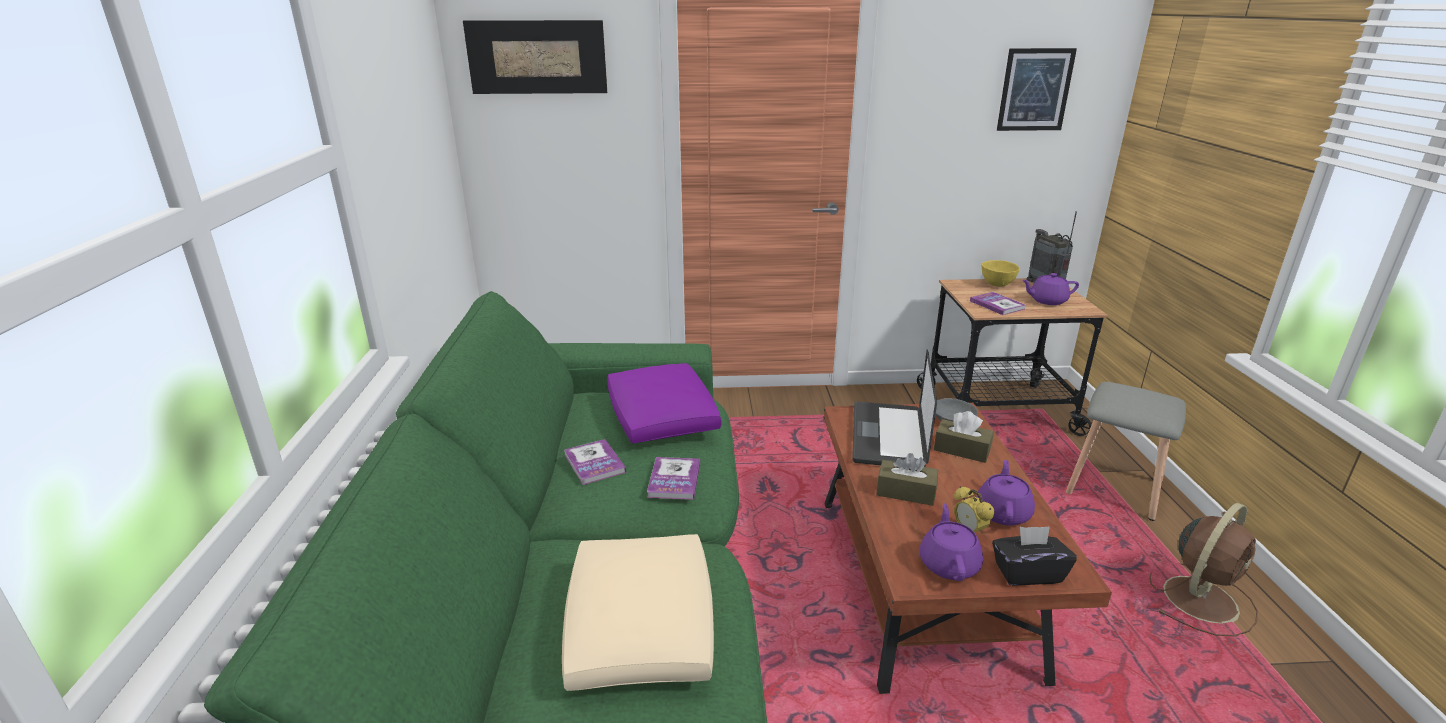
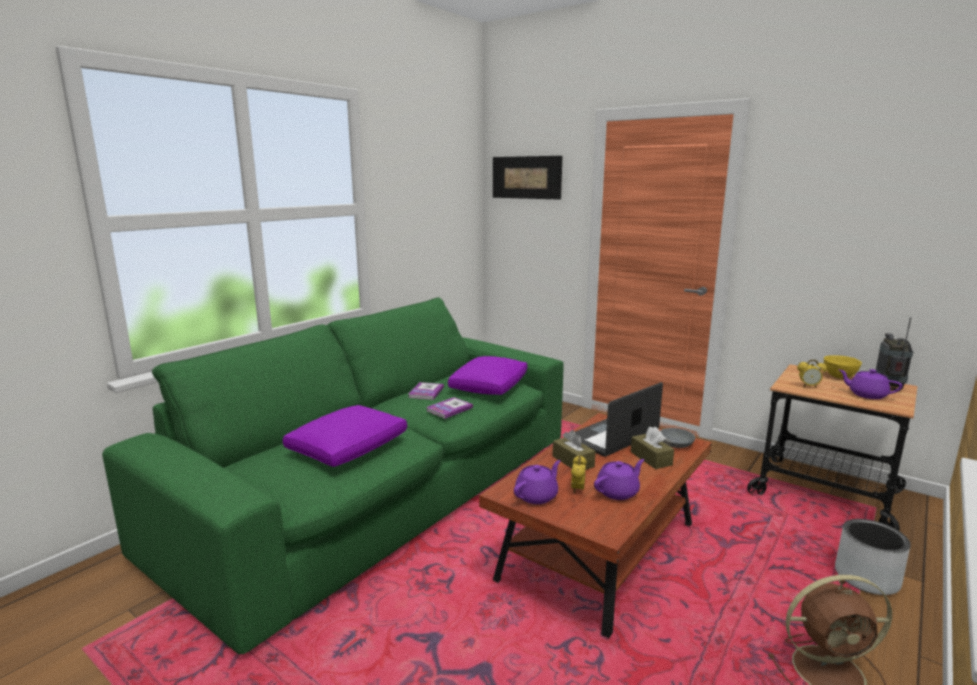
camera: 40 degrees right, 10 degrees down
beige pillow [562,534,714,691] -> purple pillow [283,405,407,467]
book [970,292,1025,315] -> alarm clock [797,360,827,388]
black tissue box [992,526,1077,586] -> none
picture [997,48,1077,131] -> none
grey stool [1066,382,1186,521] -> grey planter [835,519,911,595]

